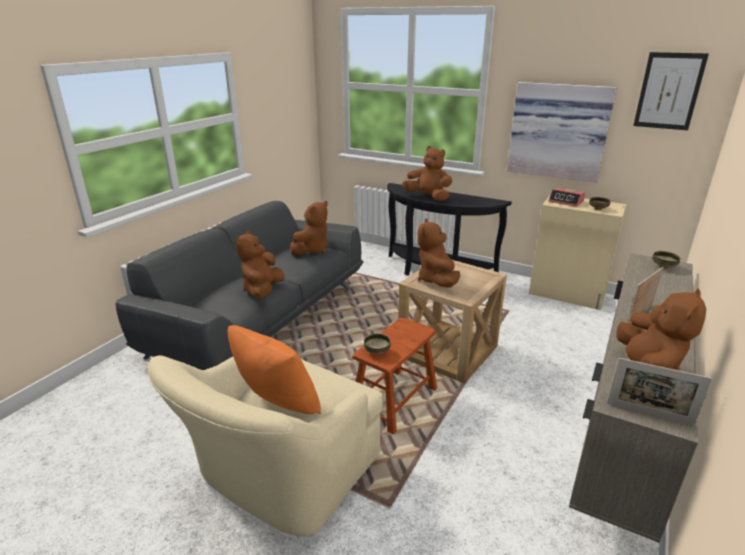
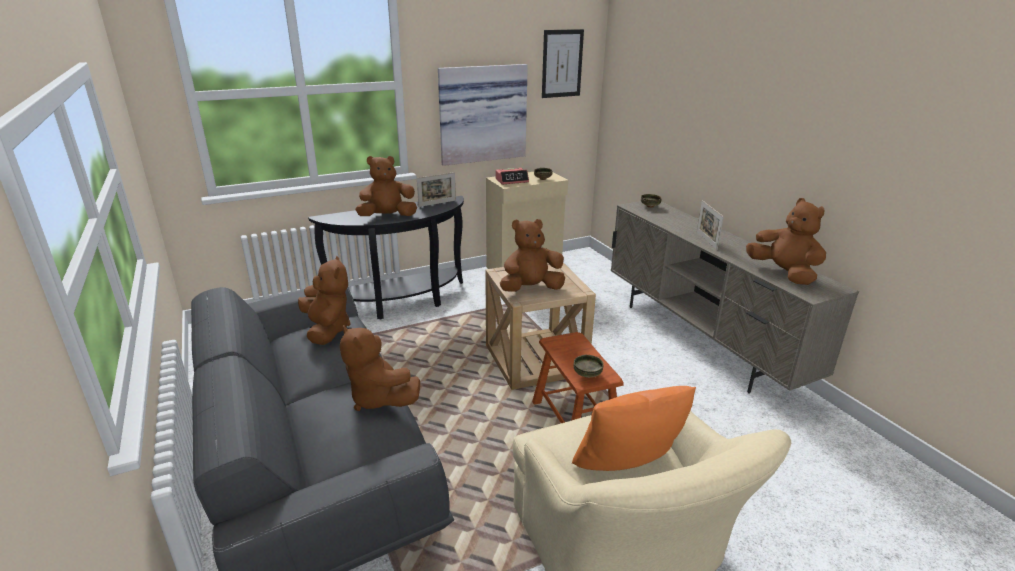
camera: 55 degrees left, 0 degrees up
brown plush toy [417,218,460,288] -> brown plush toy turned 120 degrees clockwise [500,219,565,292]
picture frame [607,358,712,426] -> picture frame moved to [417,172,456,207]

